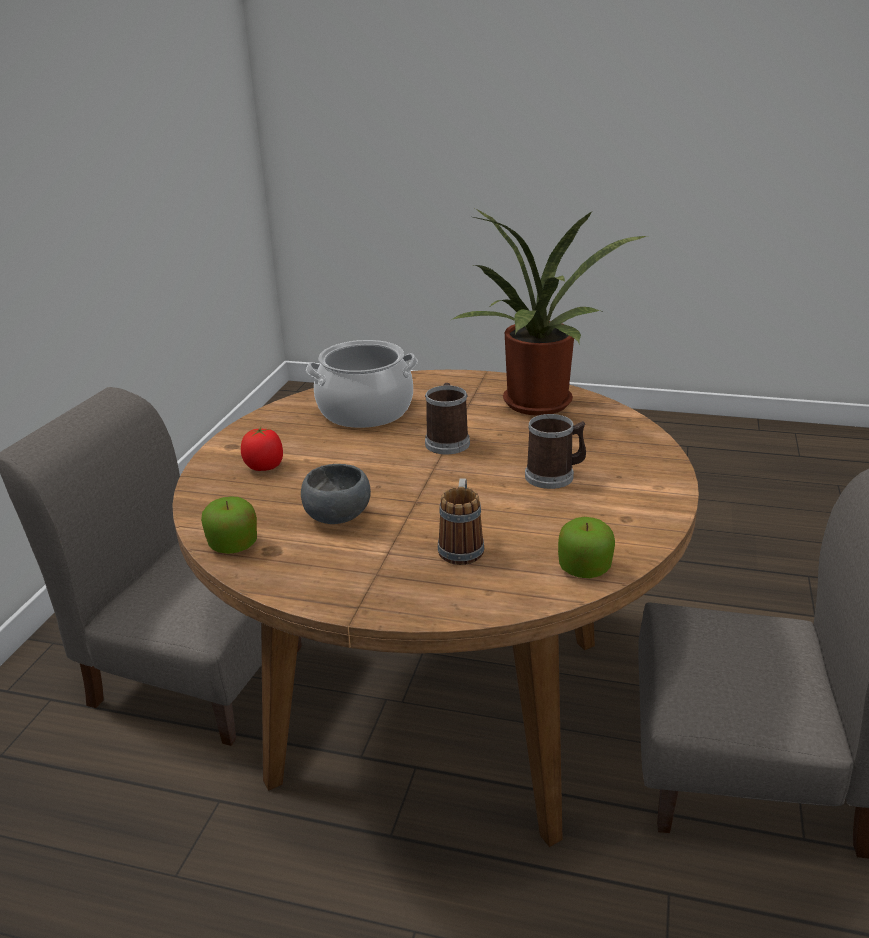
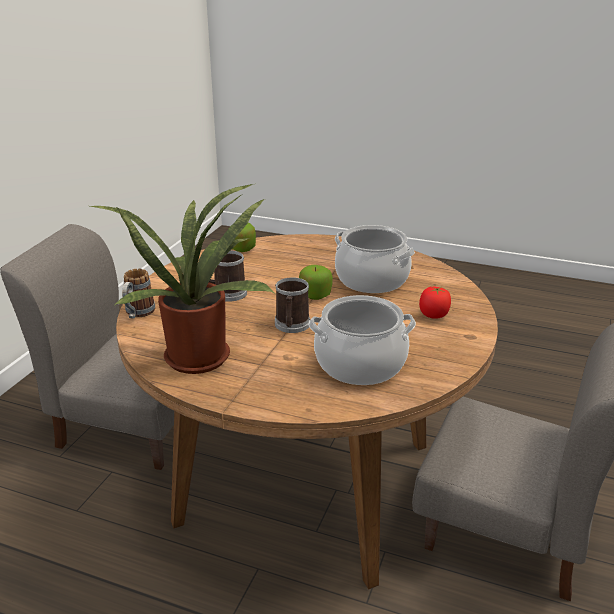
camera: 175 degrees left, 0 degrees up
apple [201,497,257,554] -> apple moved to [299,265,333,300]
grey bowl [301,464,371,524] -> cooking pot [335,225,415,293]
mug [438,478,484,565] -> mug moved to [122,269,155,319]

